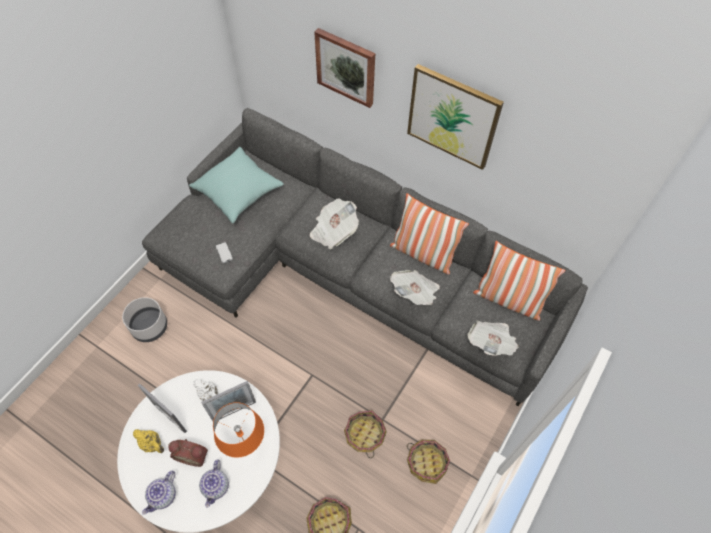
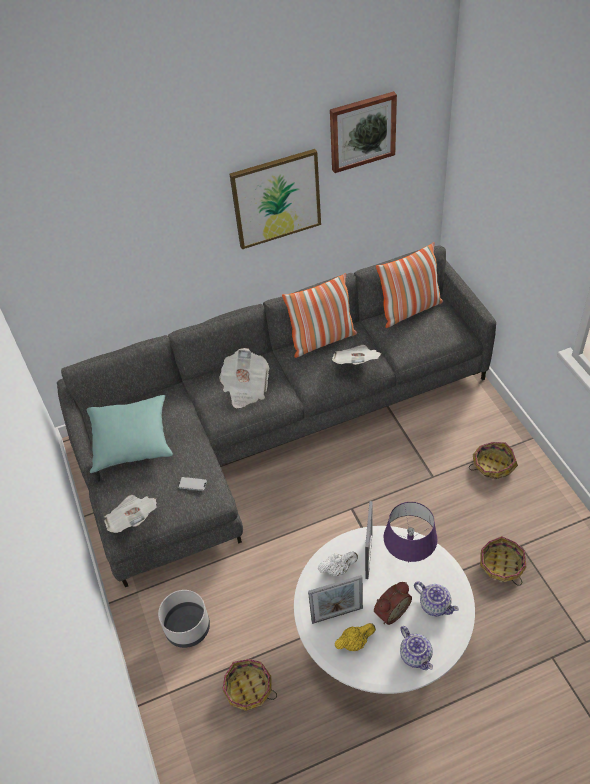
camera: 50 degrees left, 10 degrees down
orange table lamp [213,402,264,458] -> purple table lamp [384,502,438,563]
picture [314,28,375,108] -> picture moved to [330,91,397,173]
basket [344,411,387,458] -> basket moved to [222,659,277,711]
newspaper [467,321,519,356] -> newspaper moved to [104,495,157,533]

